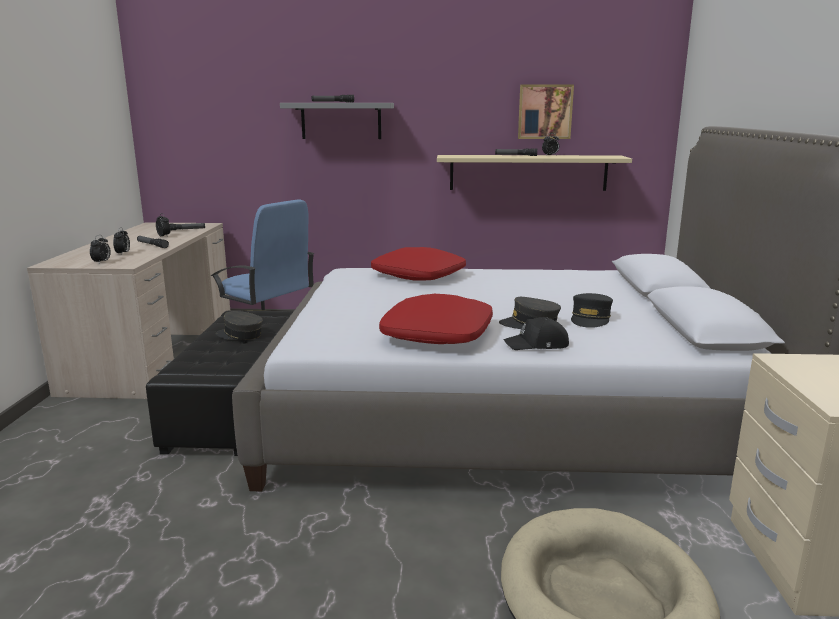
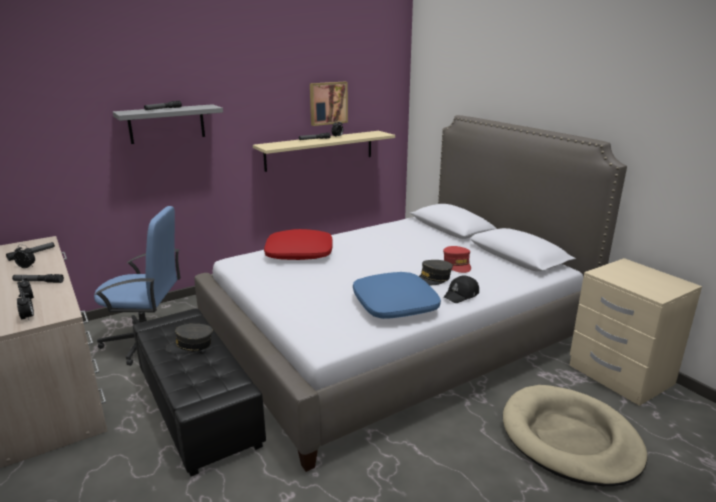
camera: 35 degrees left, 5 degrees up
red pillow [379,294,493,344] -> blue pillow [353,272,441,319]
black cap [571,293,613,328] -> red cap [443,246,471,273]

